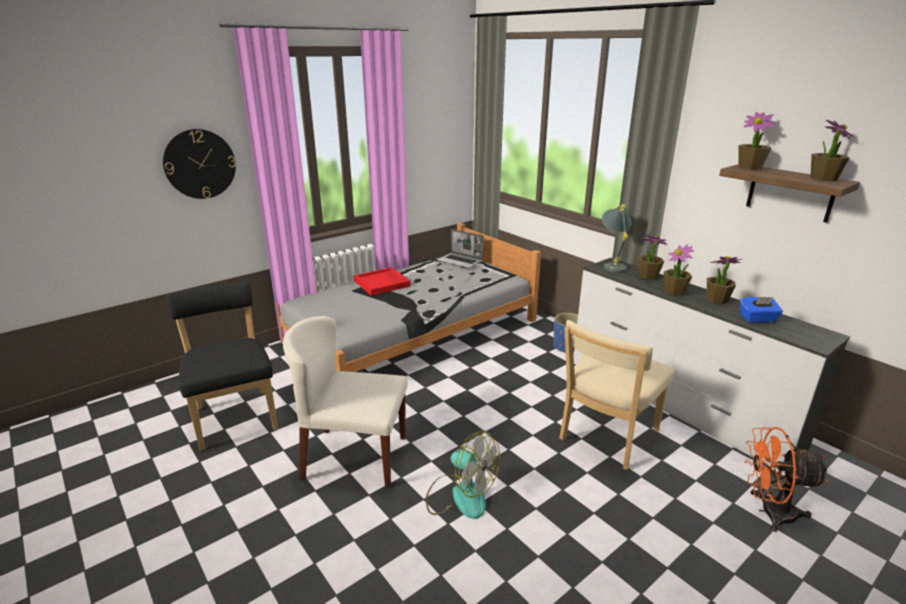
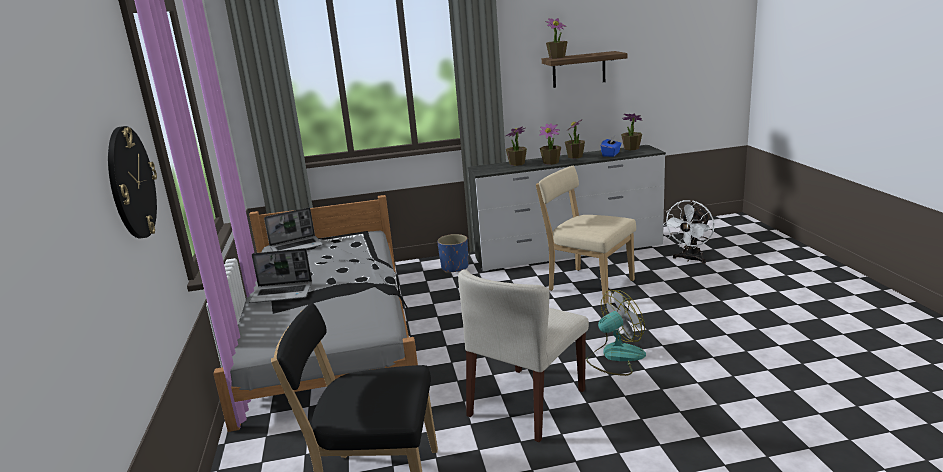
camera: 60 degrees left, 5 degrees down
red tray [353,267,411,296] -> laptop [249,248,312,303]
beige chair [559,320,674,470] -> beige chair turned 150 degrees clockwise [536,166,636,304]
grey table lamp [602,204,632,273] -> none
orange fan [745,427,828,532] -> white fan [663,200,714,264]
potted plant [810,120,854,182] -> potted plant moved to [621,114,642,150]

